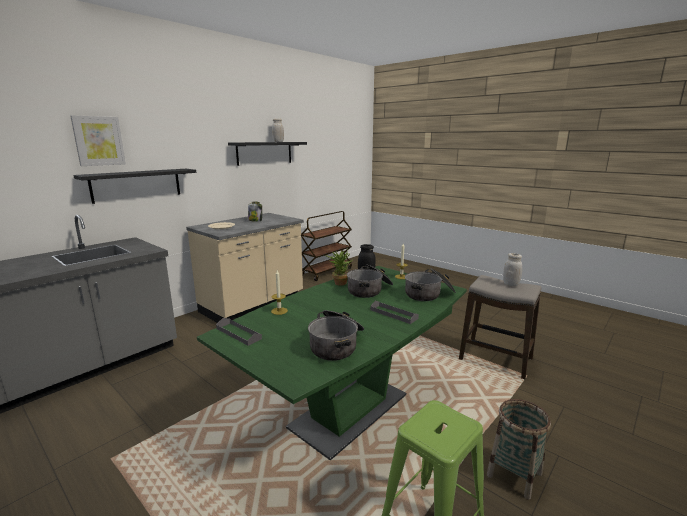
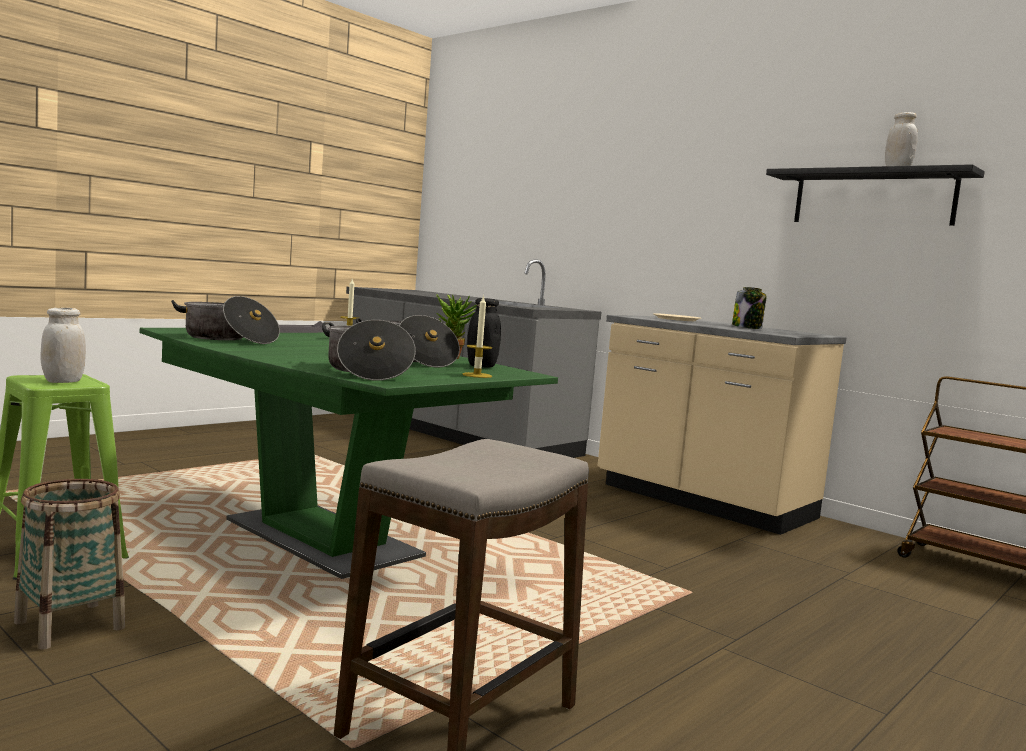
camera: 90 degrees right, 10 degrees down
picture [70,115,126,166] -> none
black shelf [73,169,196,204] -> none
grey tray [371,301,419,324] -> none
white jar [503,253,522,286] -> white jar moved to [41,308,86,383]

